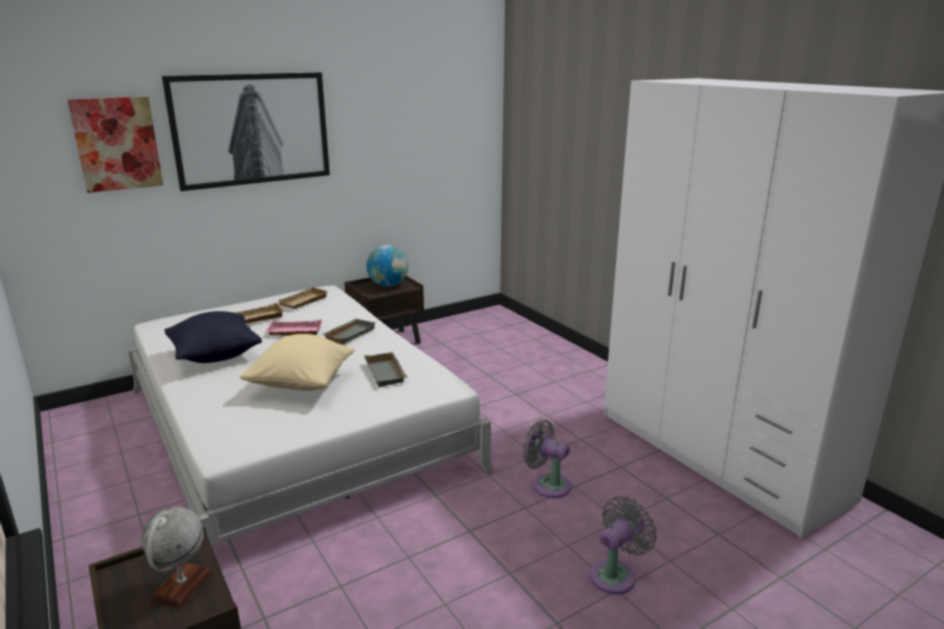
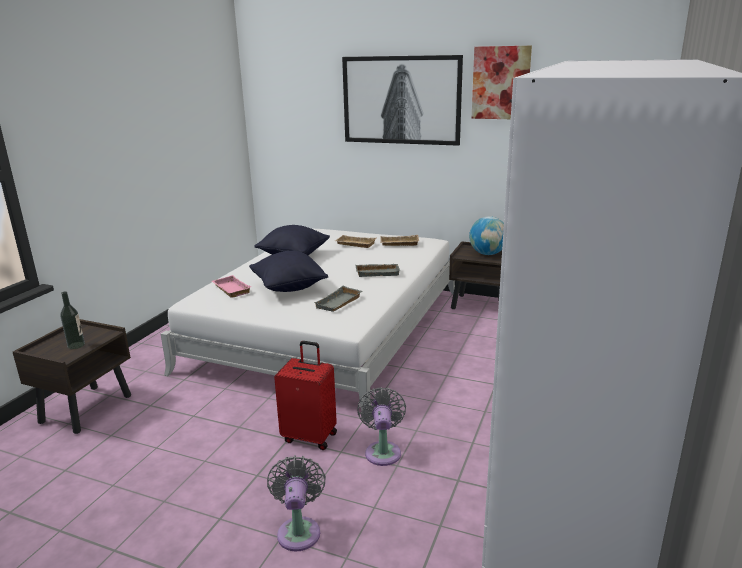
camera: 55 degrees right, 0 degrees up
picture [67,97,163,193] -> picture moved to [472,46,532,119]
globe [141,507,213,609] -> bottle [60,291,85,349]
beige pillow [240,334,355,391] -> black pillow [249,251,328,292]
pink tray [265,319,323,336] -> pink tray moved to [211,275,252,298]
grey fan [590,496,657,594] -> grey fan turned 105 degrees counterclockwise [267,455,326,551]
none -> red suitcase [274,341,337,450]

